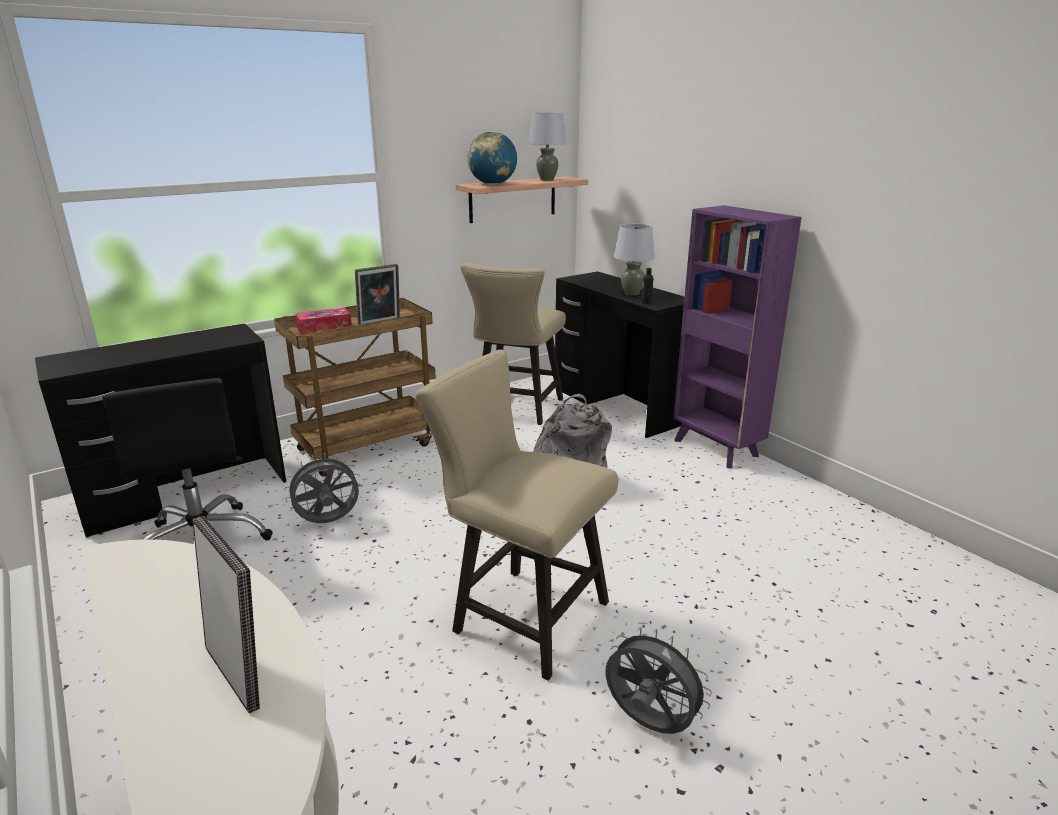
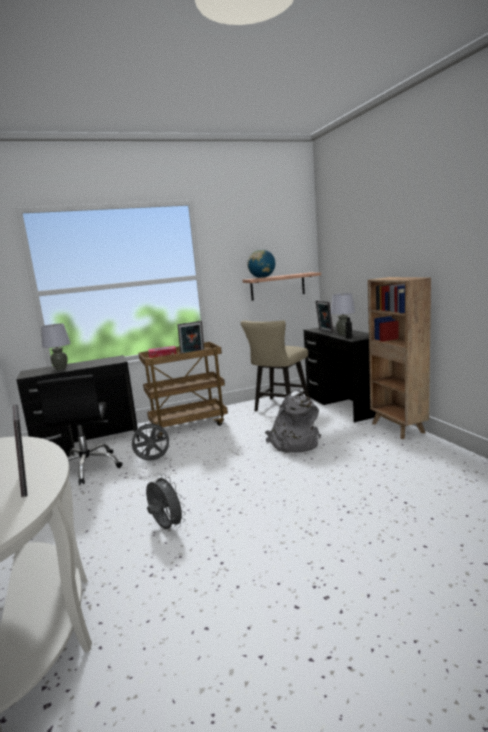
camera: 15 degrees right, 10 degrees down
beige chair [415,349,618,681] -> none
grey table lamp [529,112,566,181] -> grey table lamp moved to [41,323,70,370]
grey fan [605,627,712,734] -> grey fan moved to [146,474,186,530]
purple bookcase [674,205,802,468] -> brown bookcase [368,277,431,439]
none -> picture frame [316,301,333,333]

